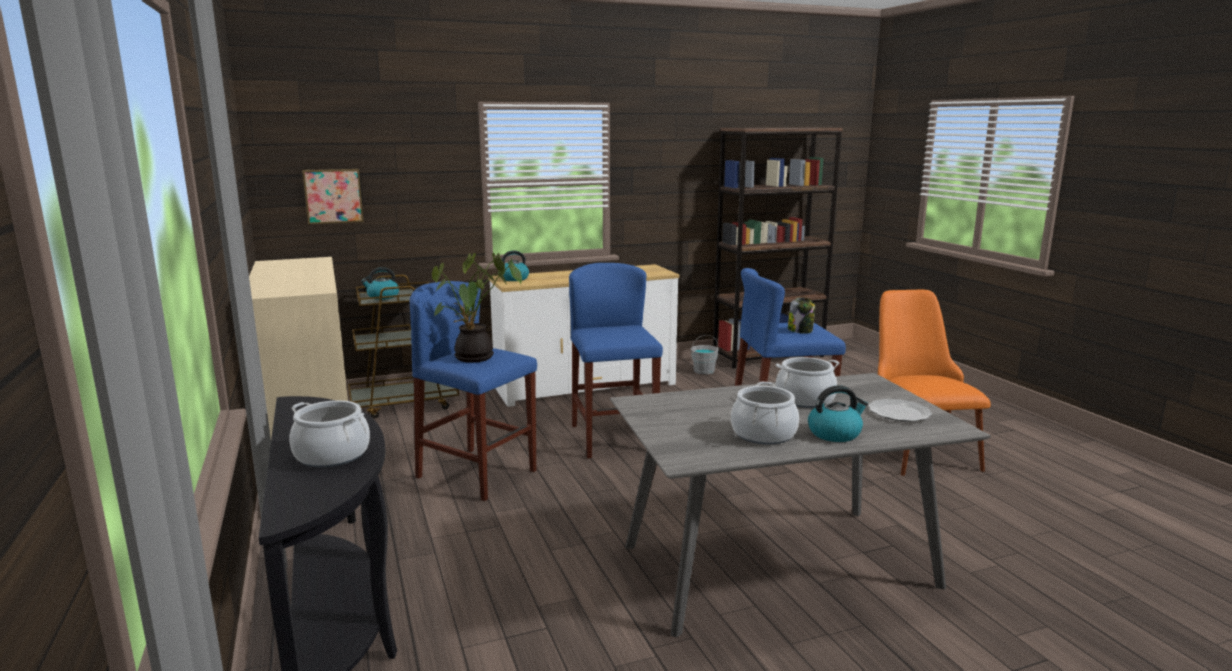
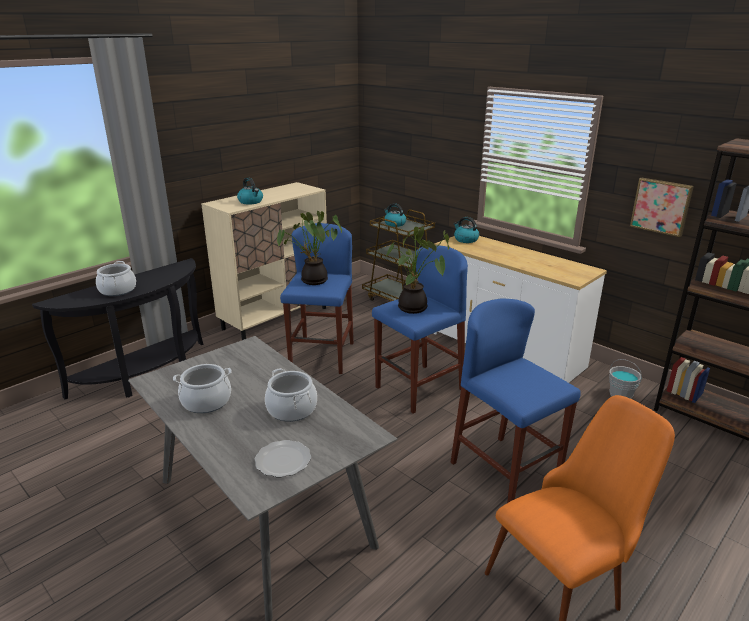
camera: 65 degrees right, 10 degrees up
picture [302,169,364,225] -> picture moved to [630,177,694,237]
jar [788,297,815,334] -> none
kettle [808,385,868,442] -> kettle moved to [237,177,263,204]
none -> potted plant [386,226,450,314]

